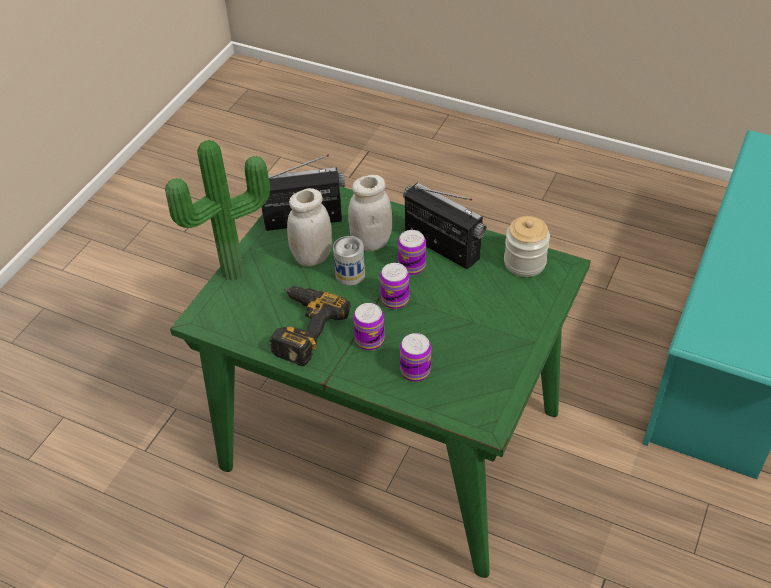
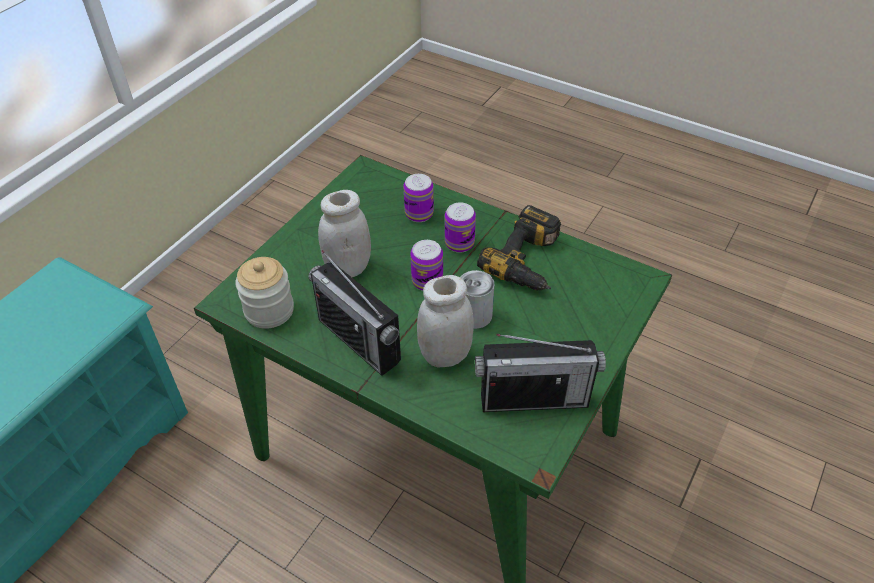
camera: 175 degrees left, 0 degrees up
potted plant [165,140,270,281] -> none
white jar [287,188,332,267] -> white jar moved to [318,190,371,277]
can [398,230,426,275] -> none

